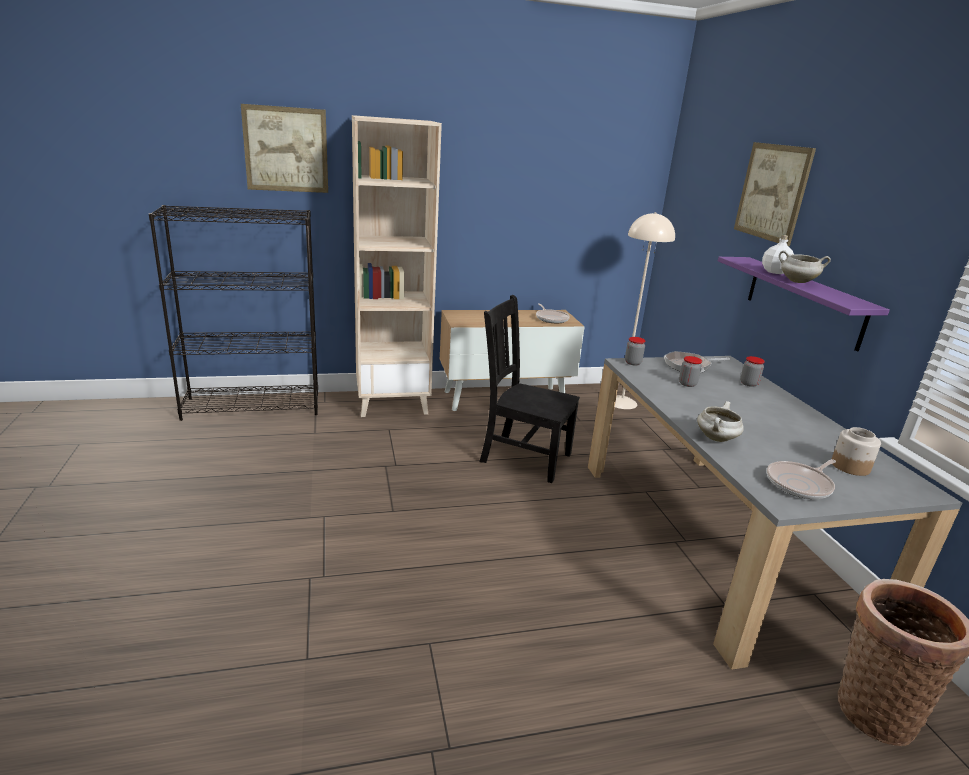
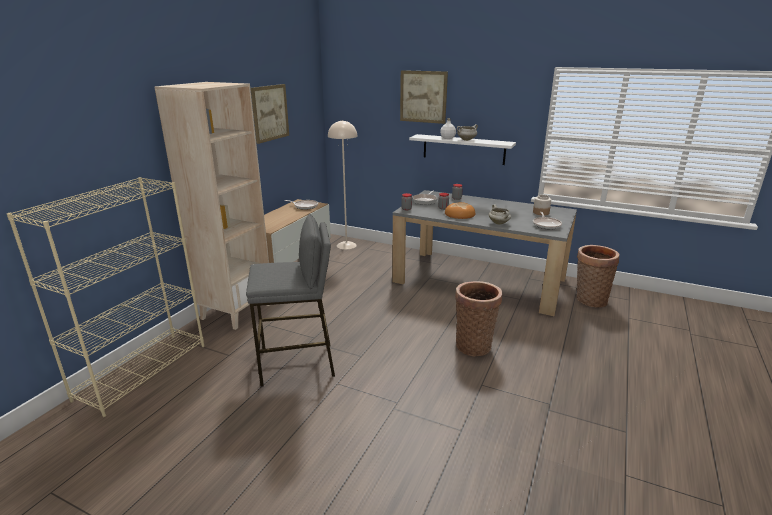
camera: 50 degrees left, 0 degrees up
black bookcase [149,205,318,421] -> beige bookcase [7,177,204,417]
picture [241,104,328,193] -> picture moved to [251,84,289,144]
black chair [479,295,580,483] -> none
purple shelf [718,257,890,352] -> white shelf [409,134,516,165]
none -> grey stool [246,214,335,386]
none -> bread [445,202,475,219]
none -> basket [455,281,502,356]

